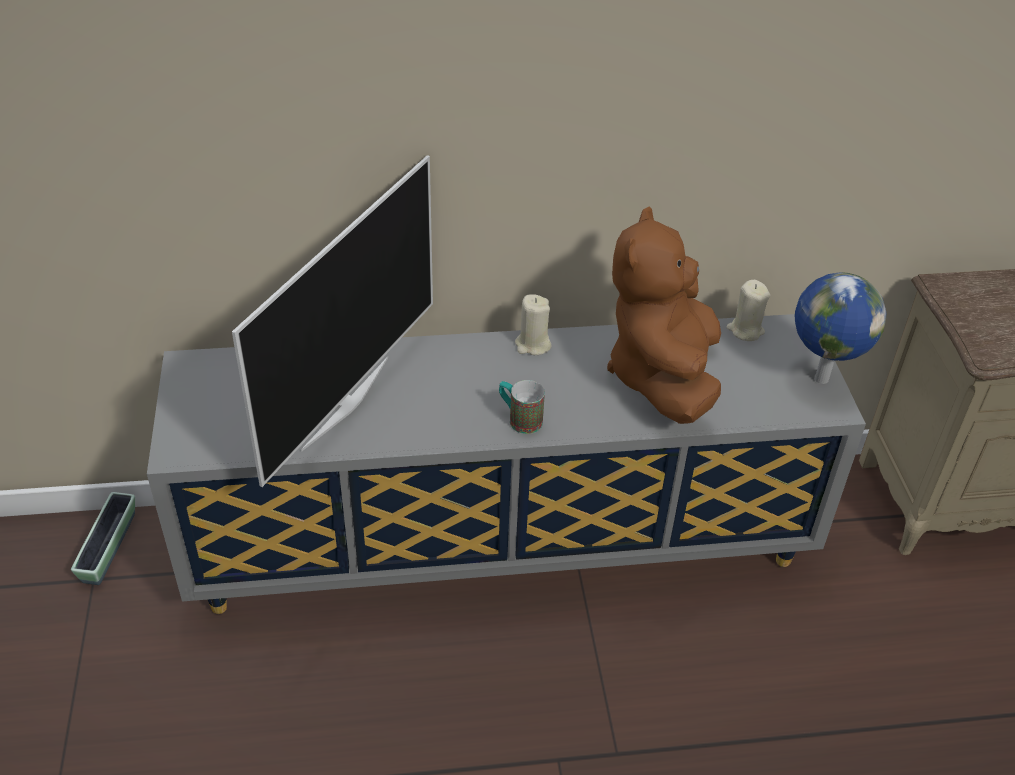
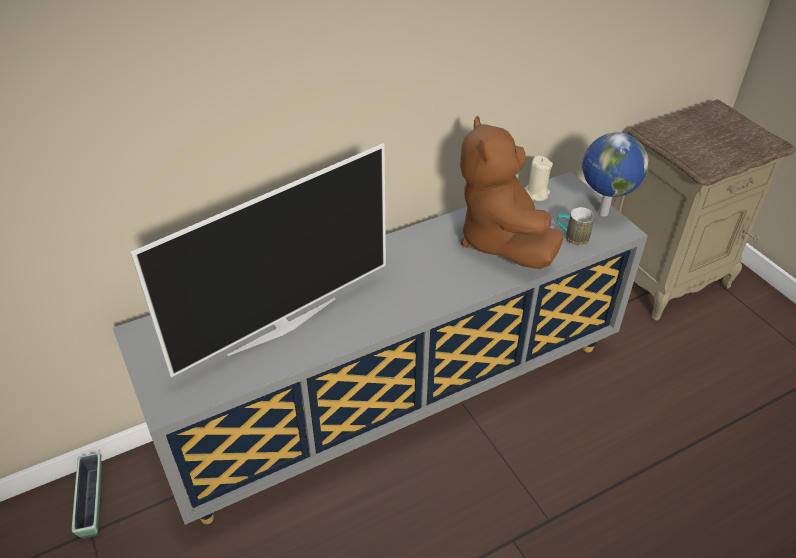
camera: 20 degrees left, 0 degrees up
television [232,155,433,487] -> television turned 45 degrees clockwise [130,144,386,377]
mug [499,380,545,434] -> mug moved to [557,207,595,246]
beige candle [515,294,551,355] -> none

